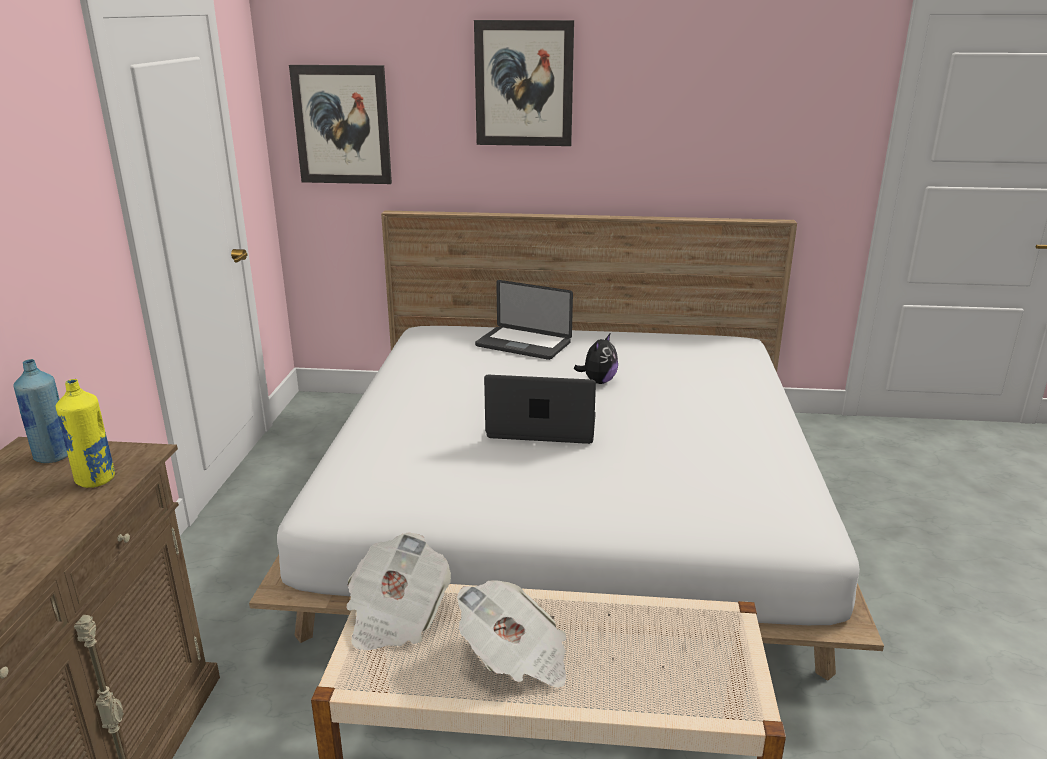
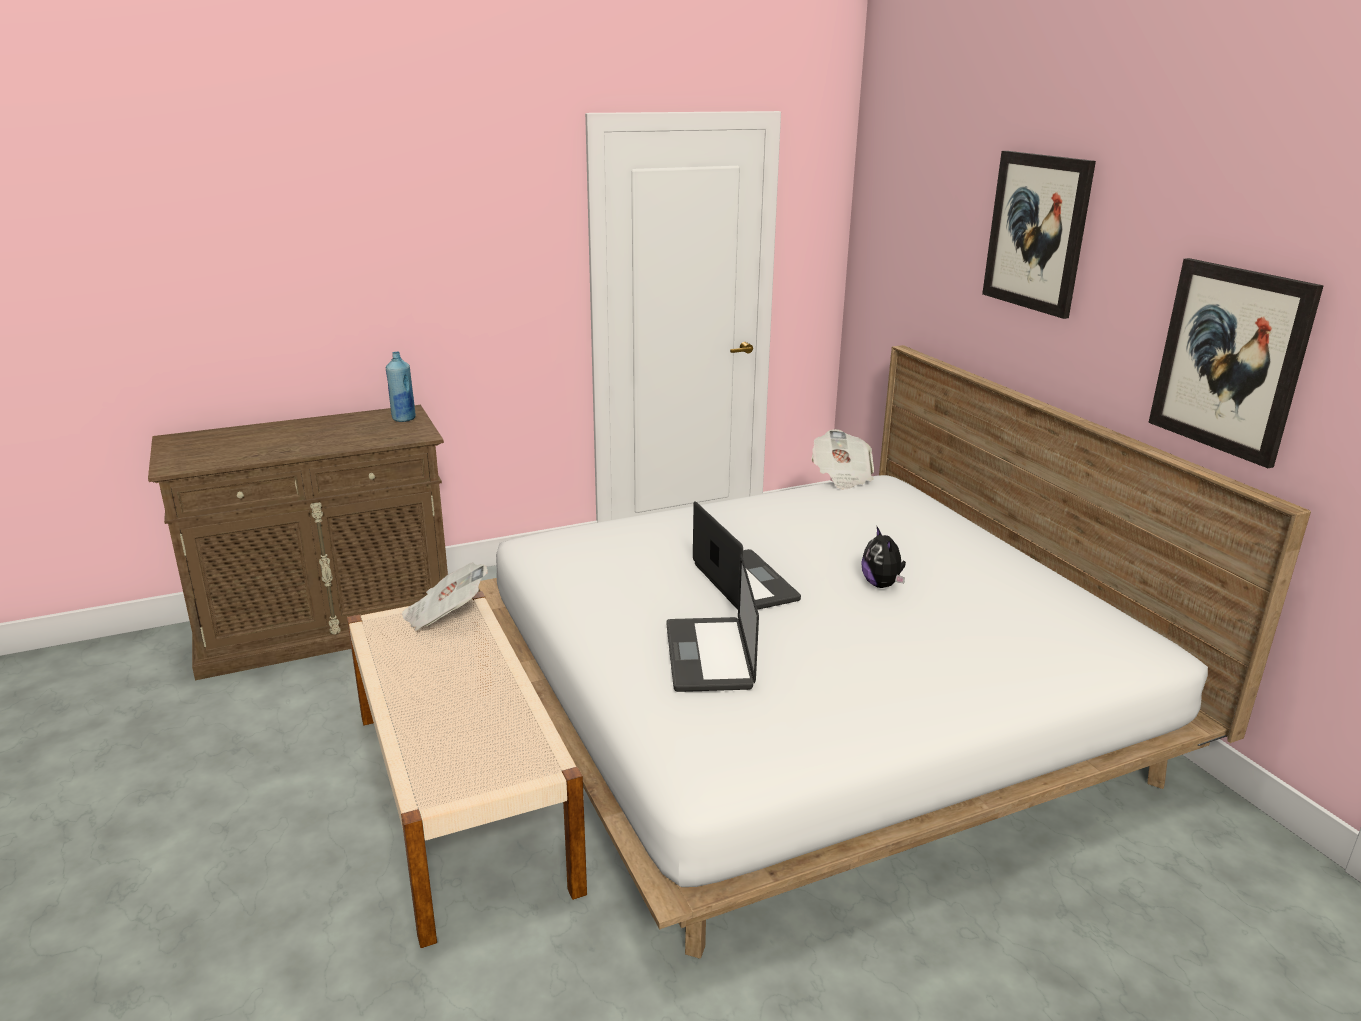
camera: 60 degrees right, 0 degrees up
yellow bottle [56,379,115,488] -> none
picture [289,65,392,184] -> picture moved to [1148,258,1324,468]
newspaper [457,580,567,688] -> newspaper moved to [811,429,874,490]
laptop [475,280,573,360] -> laptop moved to [666,554,759,692]
plush toy [574,334,618,384] -> plush toy turned 75 degrees clockwise [861,527,906,588]

